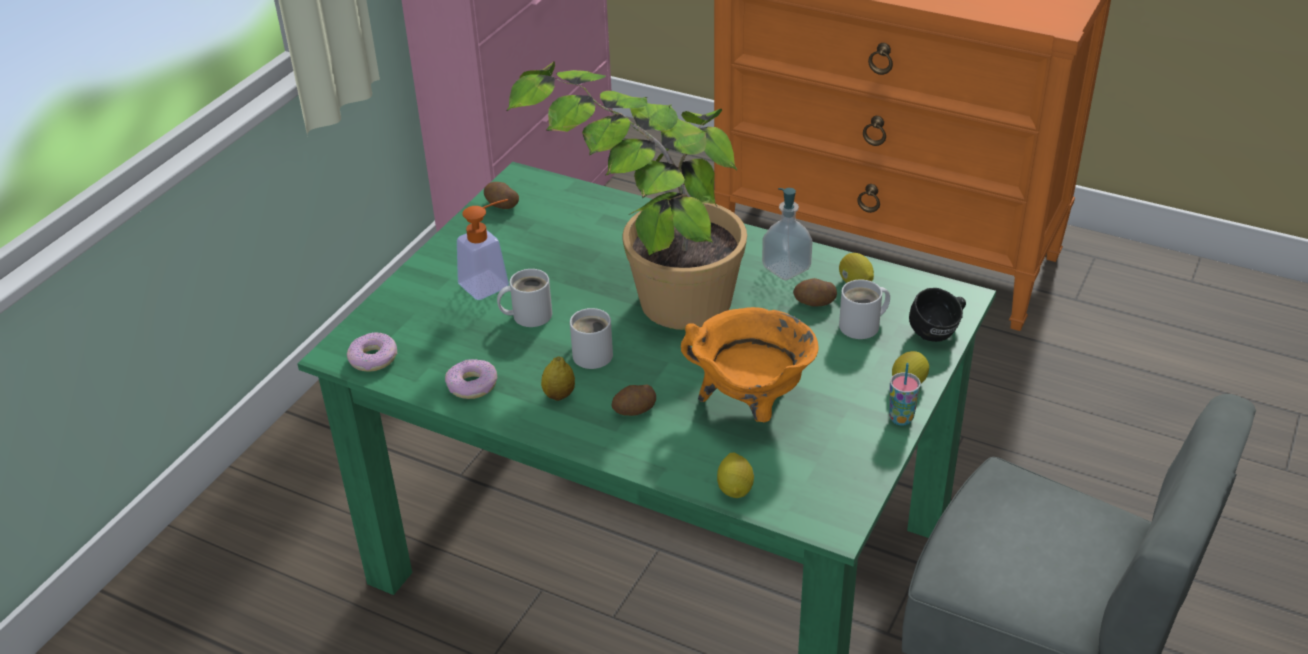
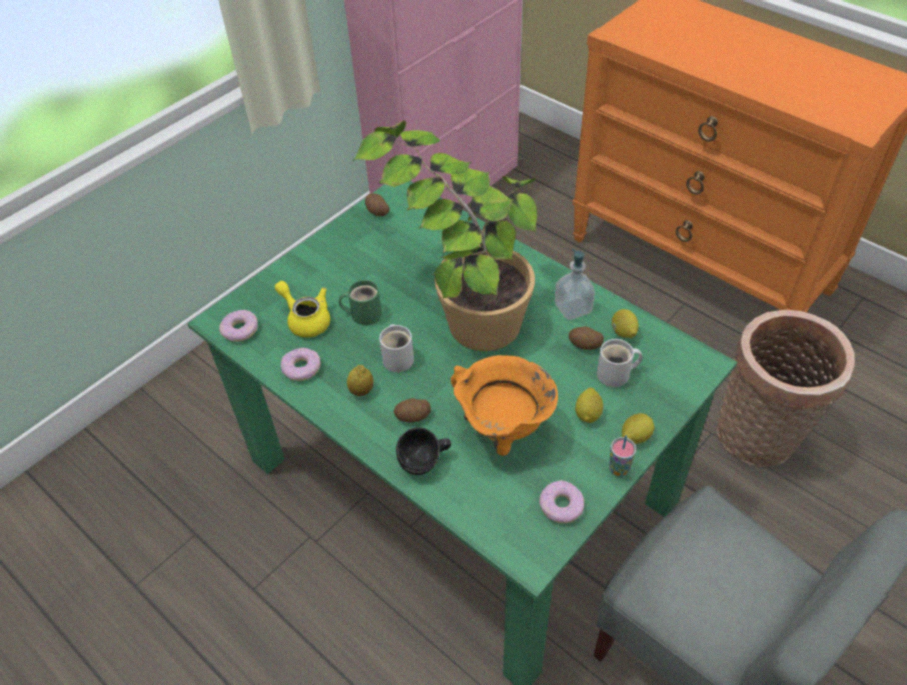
camera: 15 degrees right, 10 degrees up
soap dispenser [457,199,509,300] -> none
white mug [497,269,552,327] -> green mug [339,280,382,325]
lemon [717,452,754,498] -> lemon moved to [575,388,603,423]
black mug [909,288,966,342] -> black mug moved to [396,427,451,475]
none -> yellow teapot [275,281,330,337]
none -> donut [539,480,584,523]
none -> basket [717,310,855,467]

